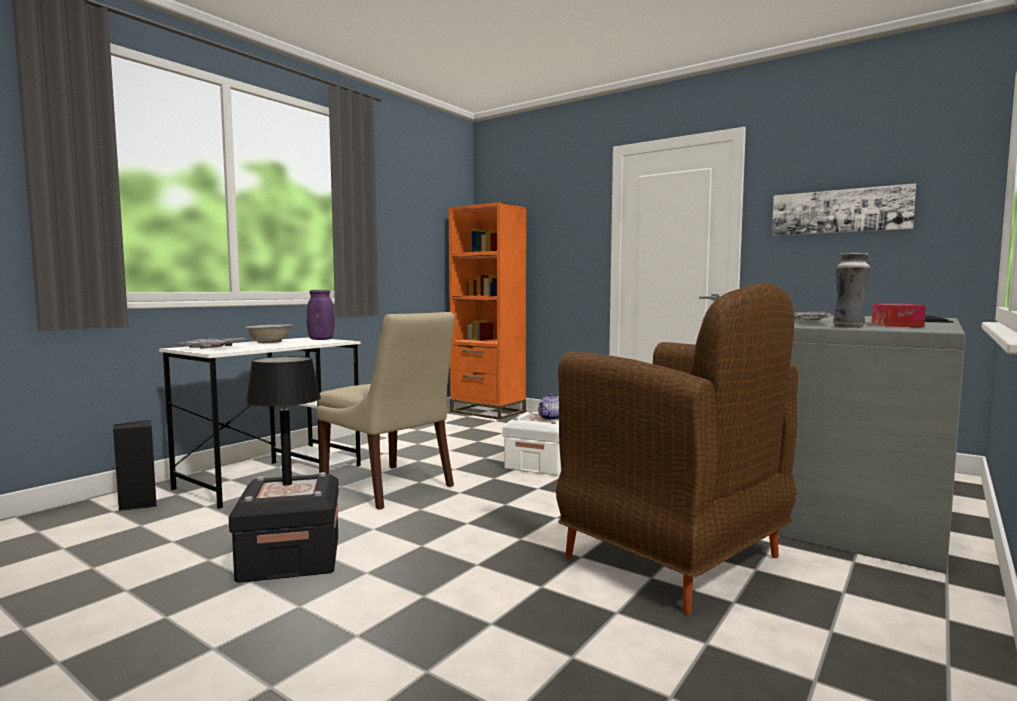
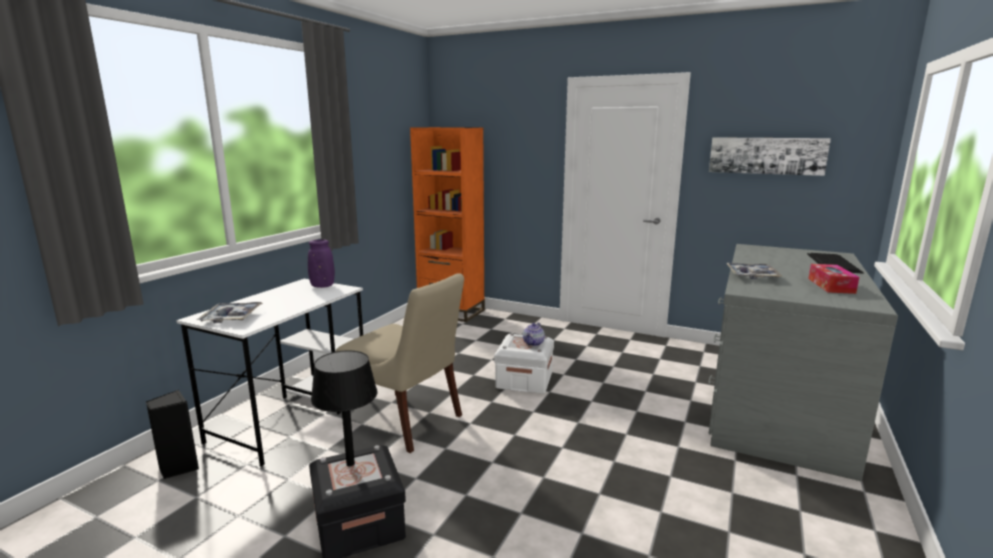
camera: 10 degrees left, 10 degrees up
white bowl [245,324,292,343] -> none
brown armchair [556,282,798,614] -> none
vase [833,253,870,328] -> none

